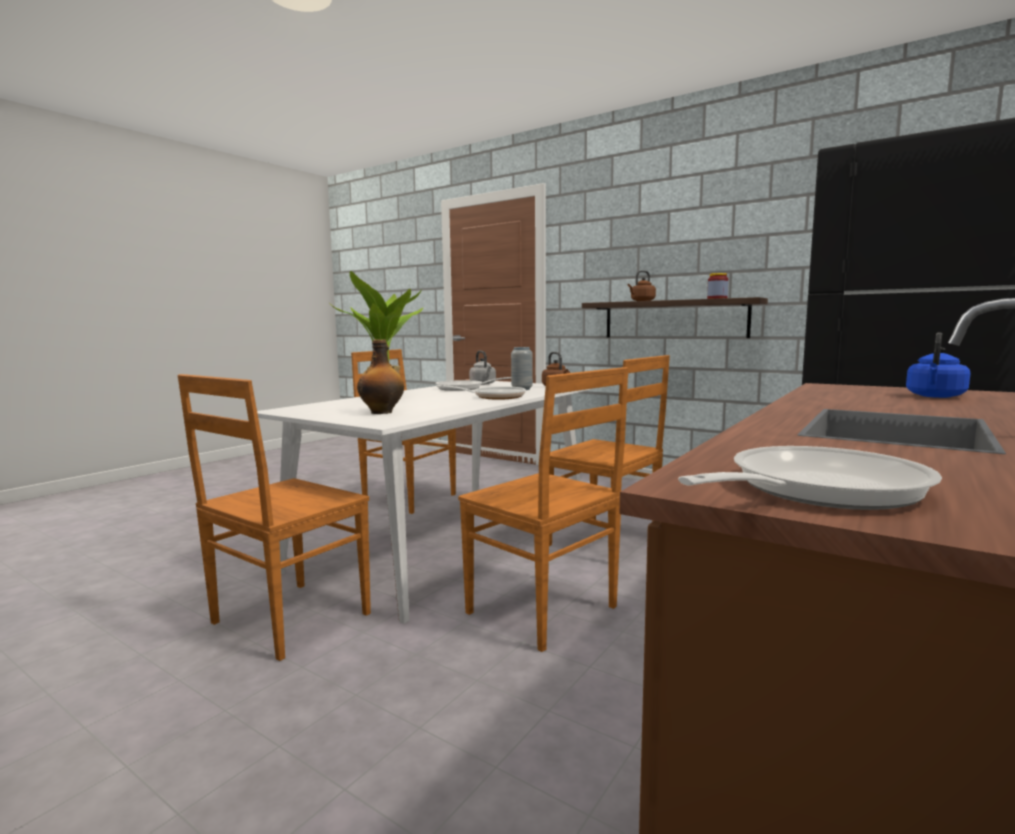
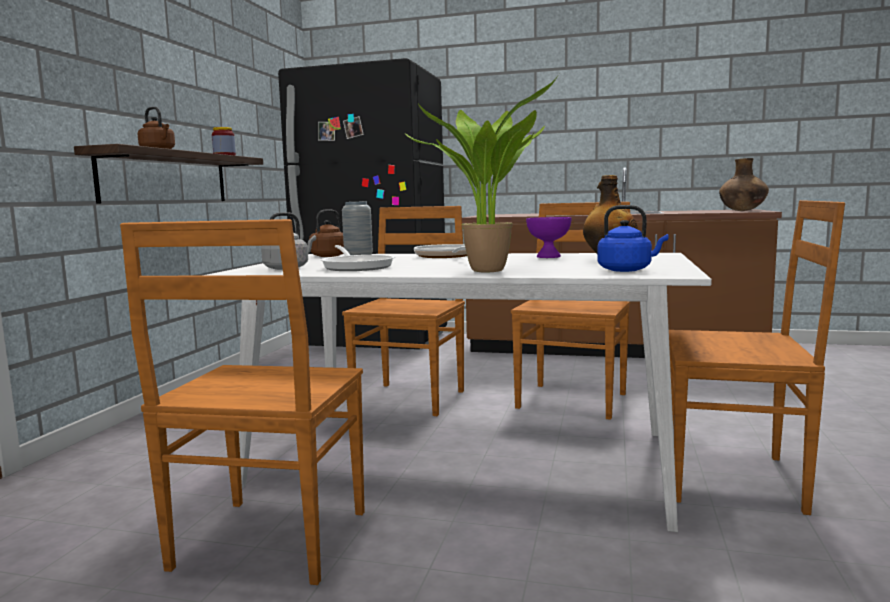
camera: 110 degrees left, 0 degrees up
frying pan [678,446,942,510] -> brown vase [719,158,769,211]
blue kettle [906,332,970,398] -> blue kettle moved to [597,205,668,272]
none -> purple bowl [526,217,572,258]

